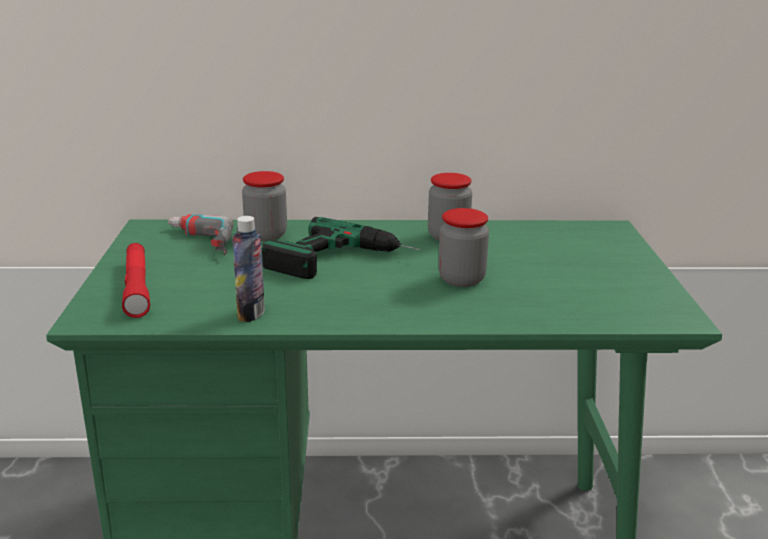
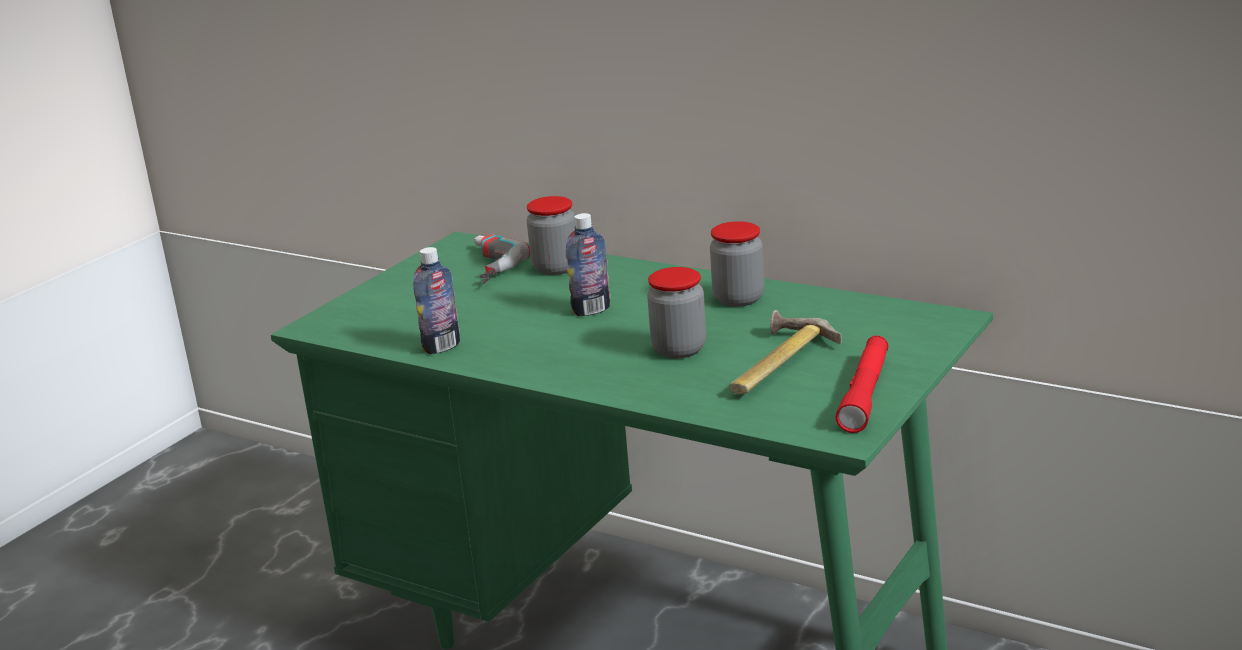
camera: 35 degrees right, 0 degrees up
red flashlight [122,243,150,318] -> red flashlight moved to [835,336,888,433]
power drill [262,217,421,279] -> bottle [566,213,610,316]
none -> hammer [729,310,842,395]

